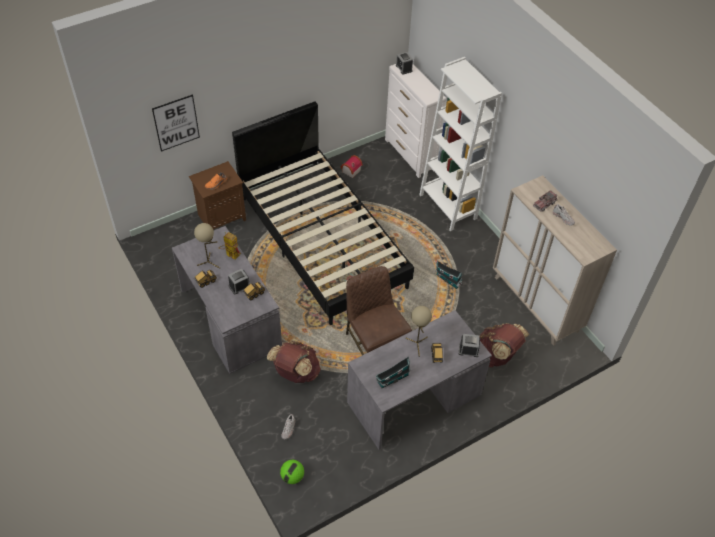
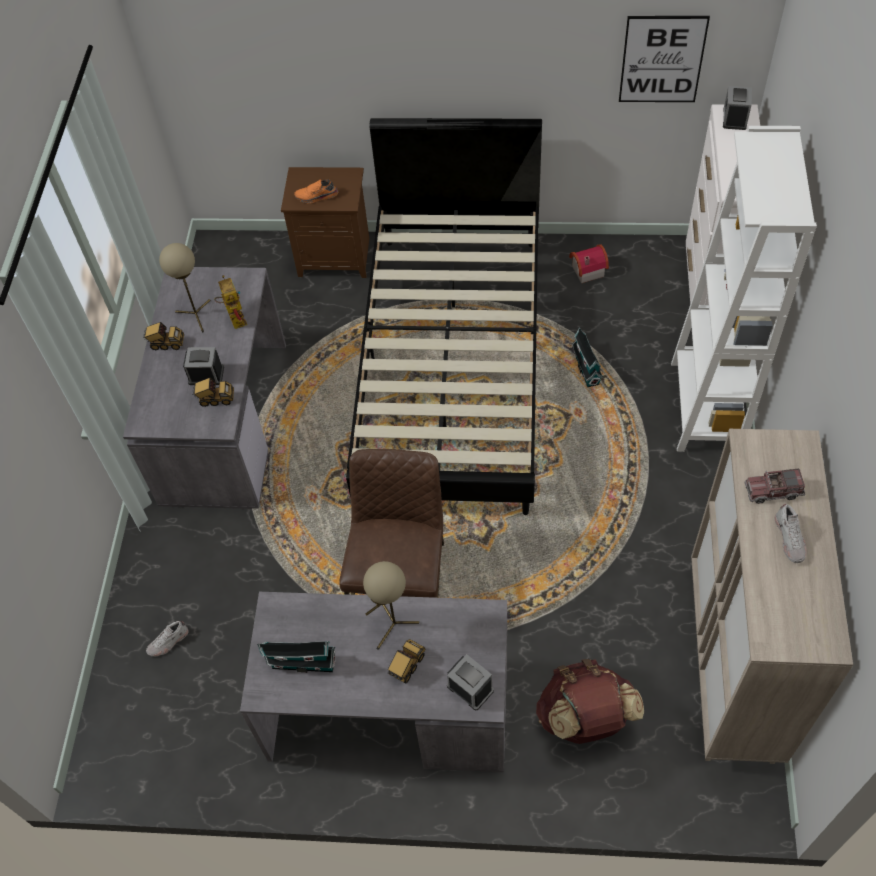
camera: 40 degrees right, 5 degrees up
picture [152,95,200,152] -> picture moved to [619,16,710,102]
brown backpack [267,341,321,383] -> none
football [280,460,304,484] -> none
toy house [436,261,463,289] -> toy house moved to [572,327,603,387]

